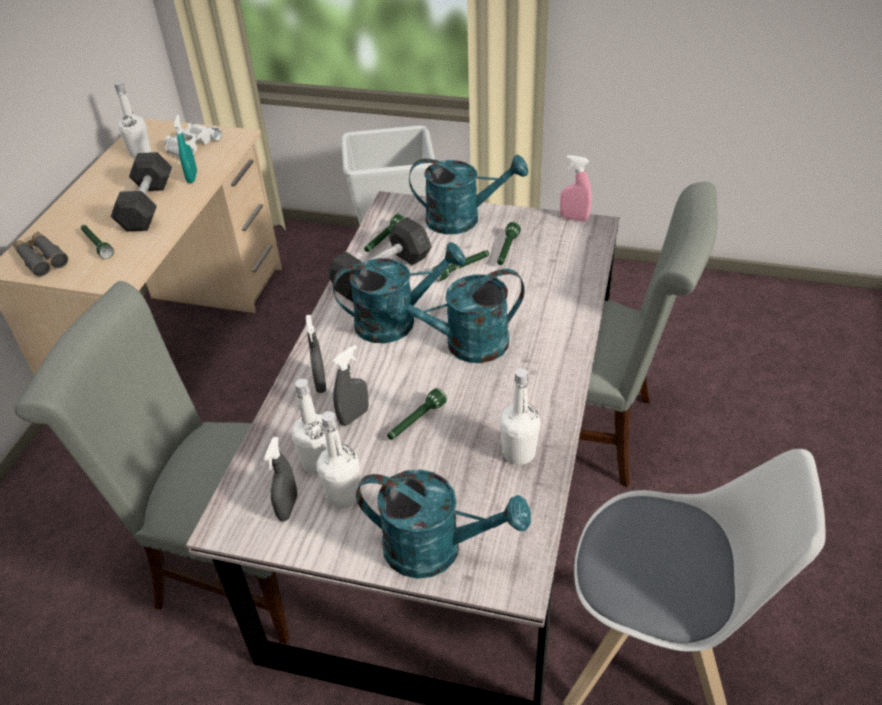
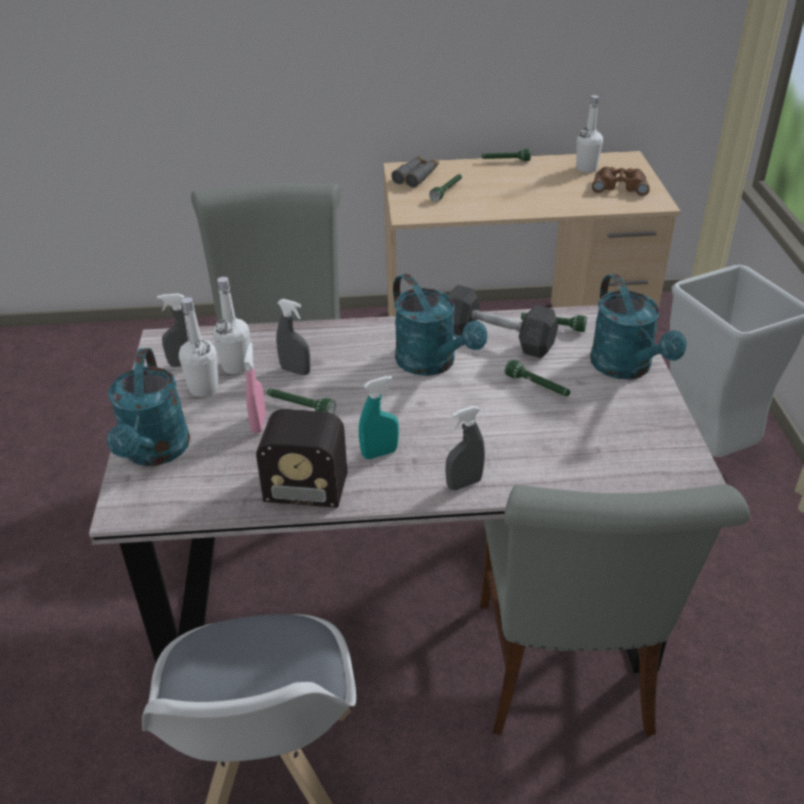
camera: 70 degrees right, 5 degrees down
grey dumbbell [111,152,172,231] -> none
white binoculars [165,123,222,157] -> brown binoculars [592,167,650,196]
turquoise spray bottle [174,114,197,183] -> turquoise spray bottle moved to [359,376,399,459]
grey spray bottle [306,315,326,393] -> grey spray bottle moved to [445,406,485,490]
turquoise watering can [387,269,525,363] -> none
green flashlight [497,222,521,265] -> green flashlight moved to [482,149,531,161]
white bottle [499,368,541,465] -> radio [222,409,347,508]
pink spray bottle [560,155,592,222] -> pink spray bottle moved to [244,343,266,433]

